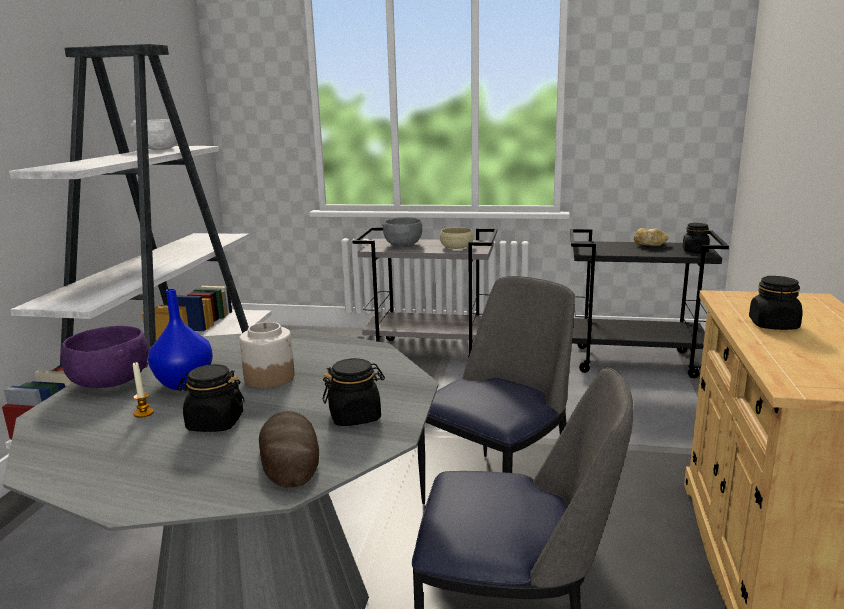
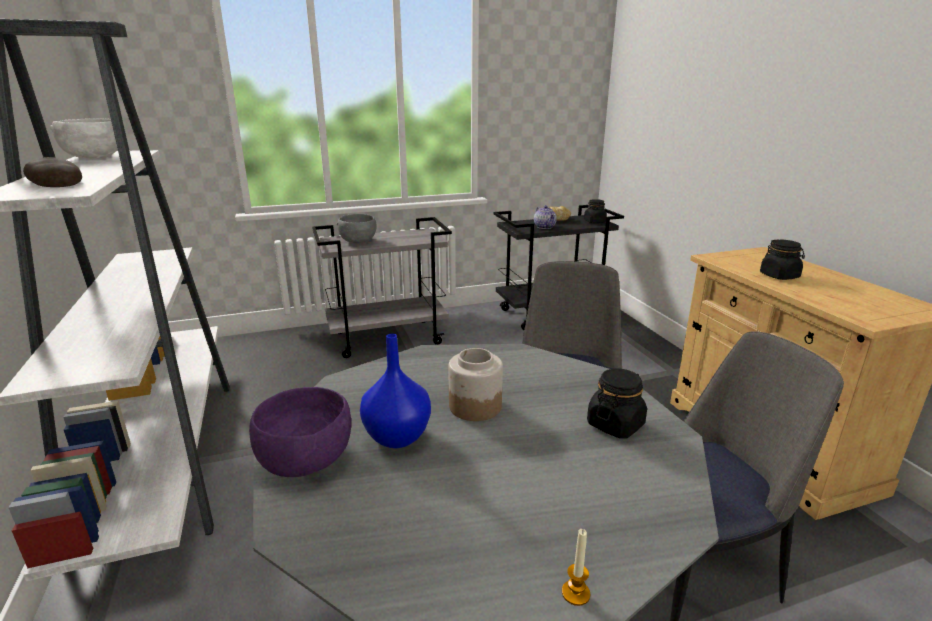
camera: 30 degrees left, 5 degrees up
candle [133,362,154,418] -> candle moved to [562,529,590,606]
black jar [177,364,245,432] -> none
bread [259,411,319,488] -> bread moved to [23,157,82,187]
beige bowl [440,227,474,249] -> none
none -> teapot [534,205,557,229]

